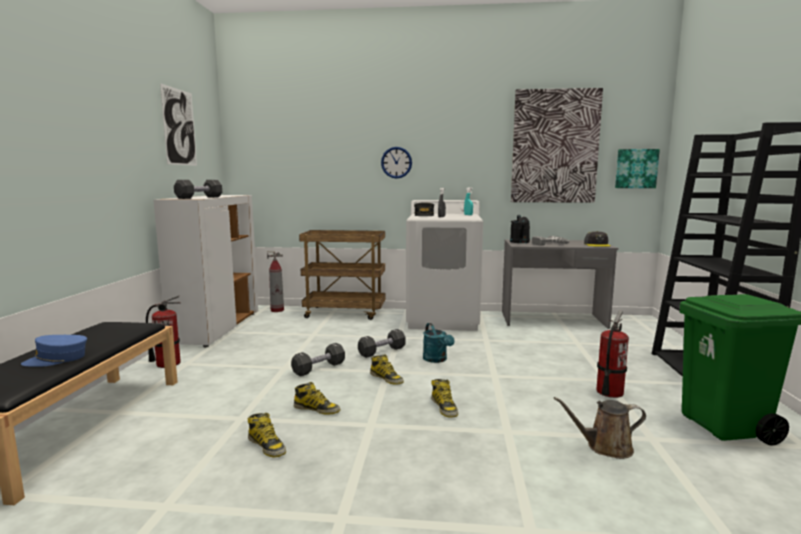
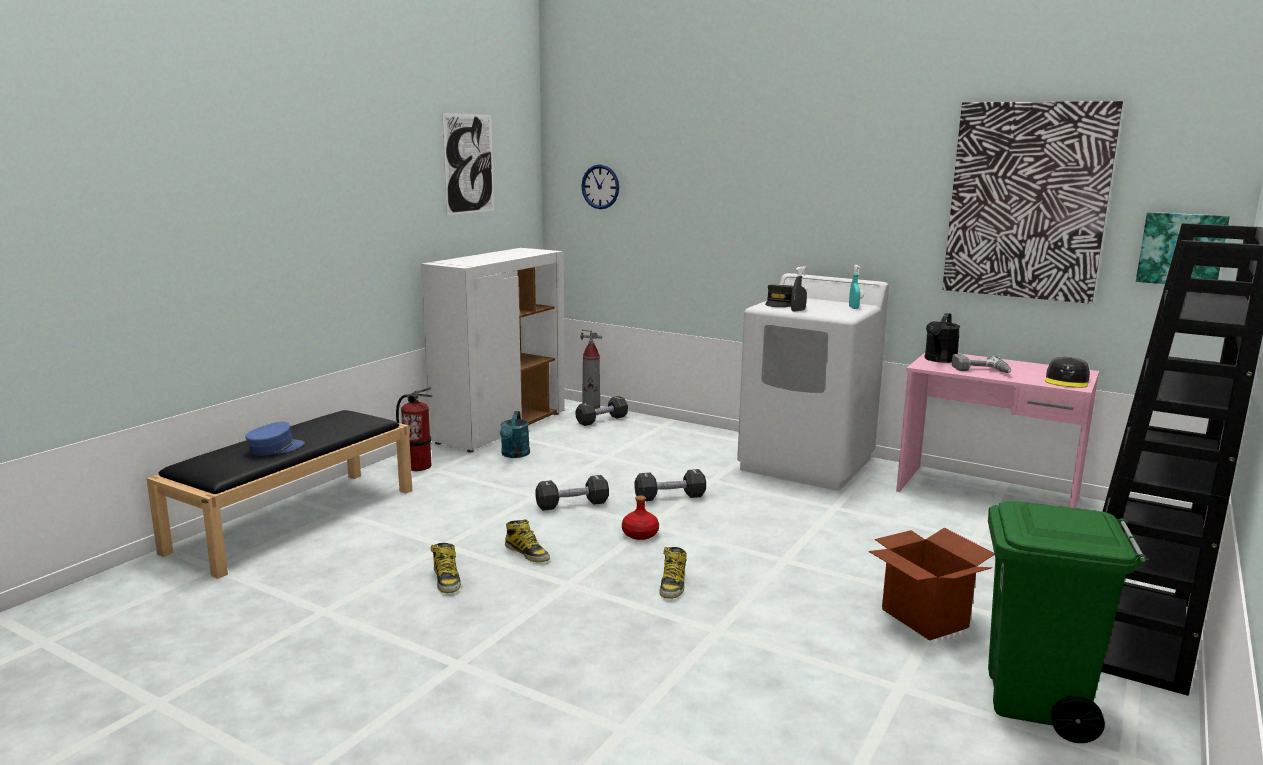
camera: 25 degrees right, 5 degrees up
blue cap [21,335,87,367] -> blue cap turned 135 degrees clockwise [245,422,305,456]
black dumbbell [174,180,222,199] -> black dumbbell moved to [576,396,628,426]
brown cart [299,230,386,320] -> none
boot [370,354,404,385] -> red bottle [622,495,659,540]
wall clock [381,147,412,179] -> wall clock moved to [581,164,619,209]
turquoise watering can [423,323,455,363] -> turquoise watering can moved to [500,411,530,458]
grey desk [502,239,618,329] -> pink desk [896,353,1099,508]
brown watering can [554,397,646,459] -> none
fire extinguisher [596,311,629,398] -> cardboard box [869,528,995,641]

